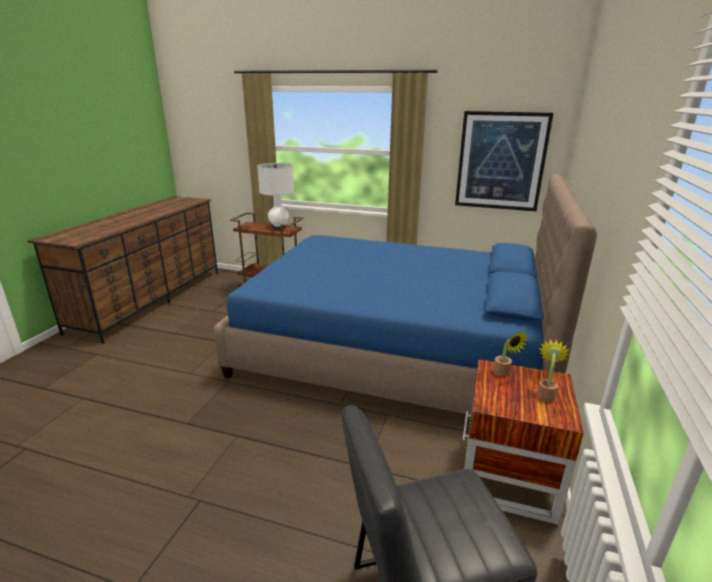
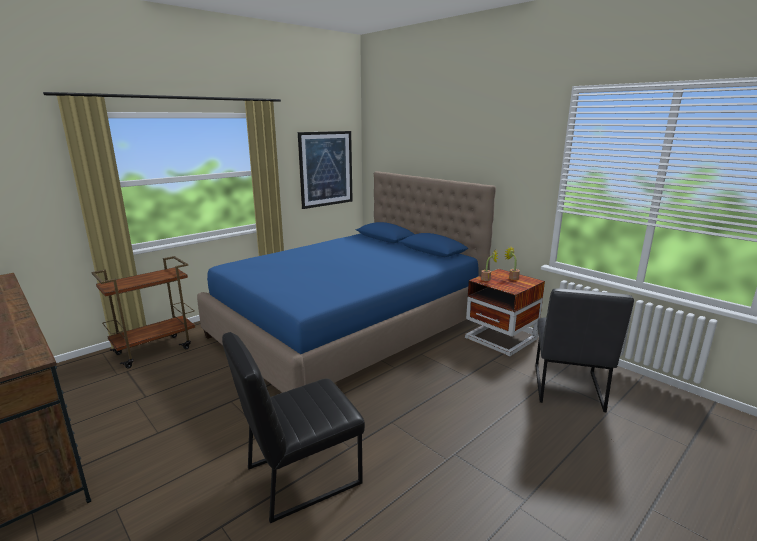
camera: 60 degrees left, 5 degrees down
white table lamp [257,163,294,230] -> none
none -> black chair [222,332,365,523]

